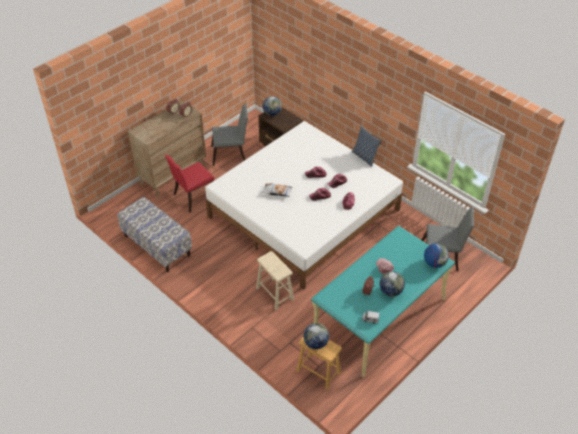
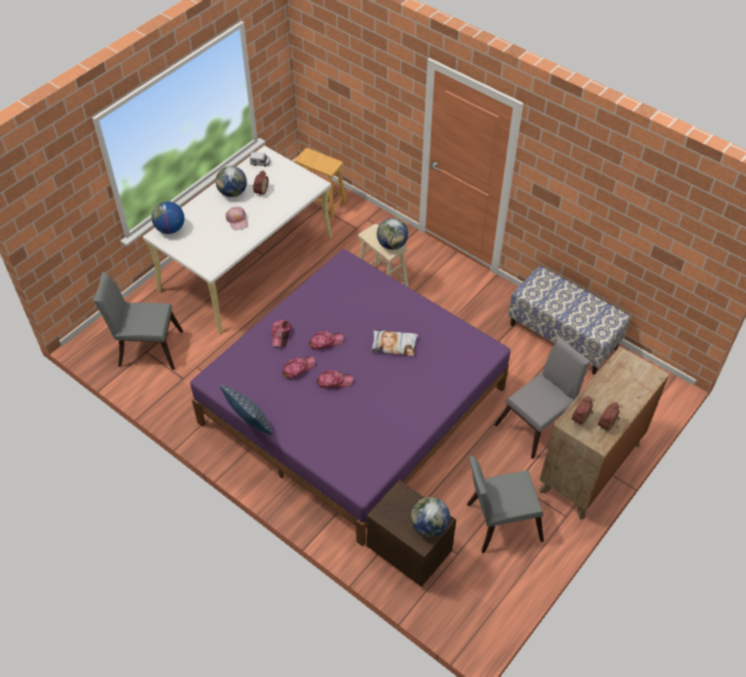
camera: 175 degrees right, 5 degrees up
red chair [165,155,214,212] -> grey chair [495,337,590,459]
white bed [205,121,403,290] -> purple bed [190,249,511,546]
globe [303,323,329,349] -> globe moved to [377,218,408,250]
turquoise desk [311,226,455,378] -> white desk [143,145,333,334]

